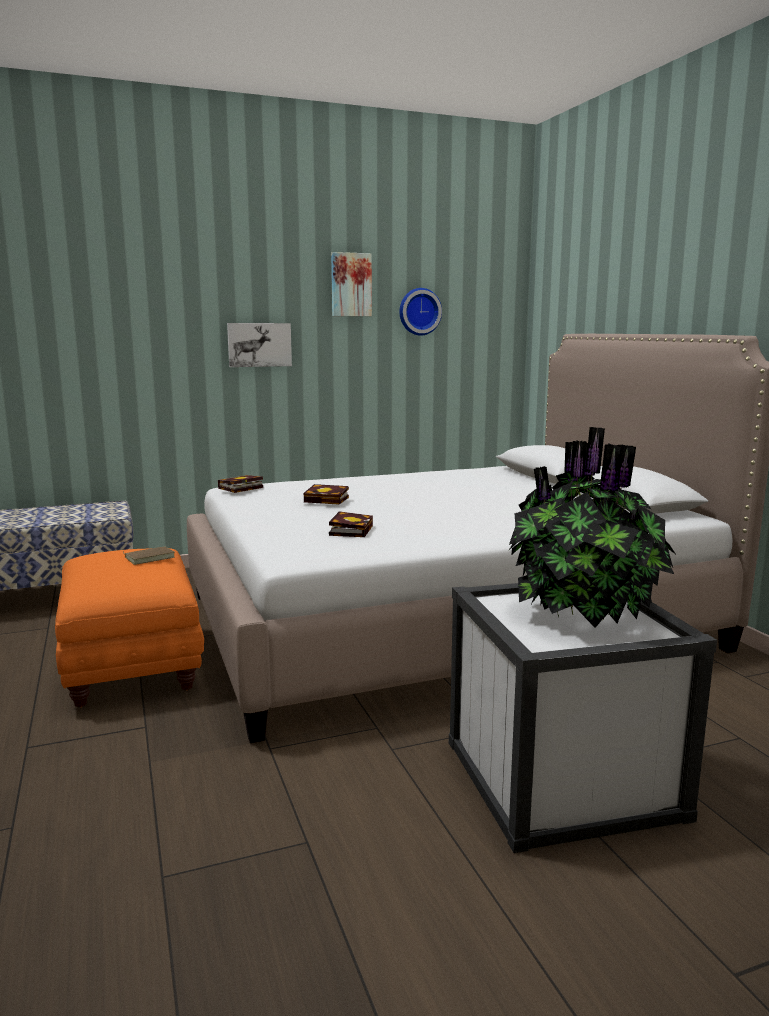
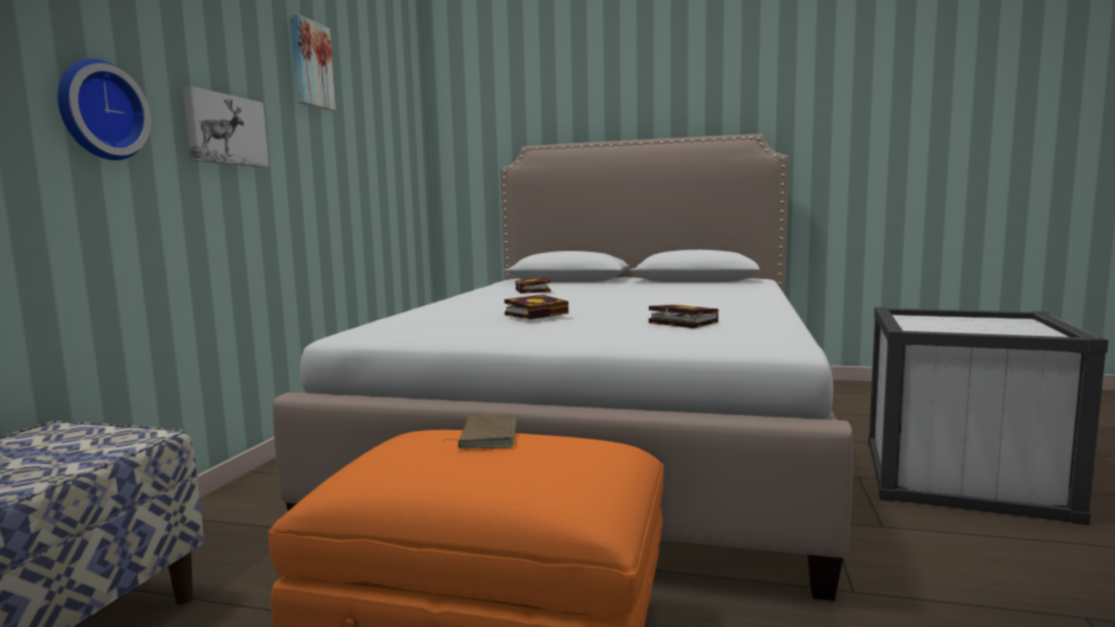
camera: 55 degrees left, 5 degrees down
book [218,475,263,493] -> book moved to [515,277,551,294]
wall clock [399,288,442,336] -> wall clock moved to [58,59,151,160]
potted plant [509,427,675,627] -> none

